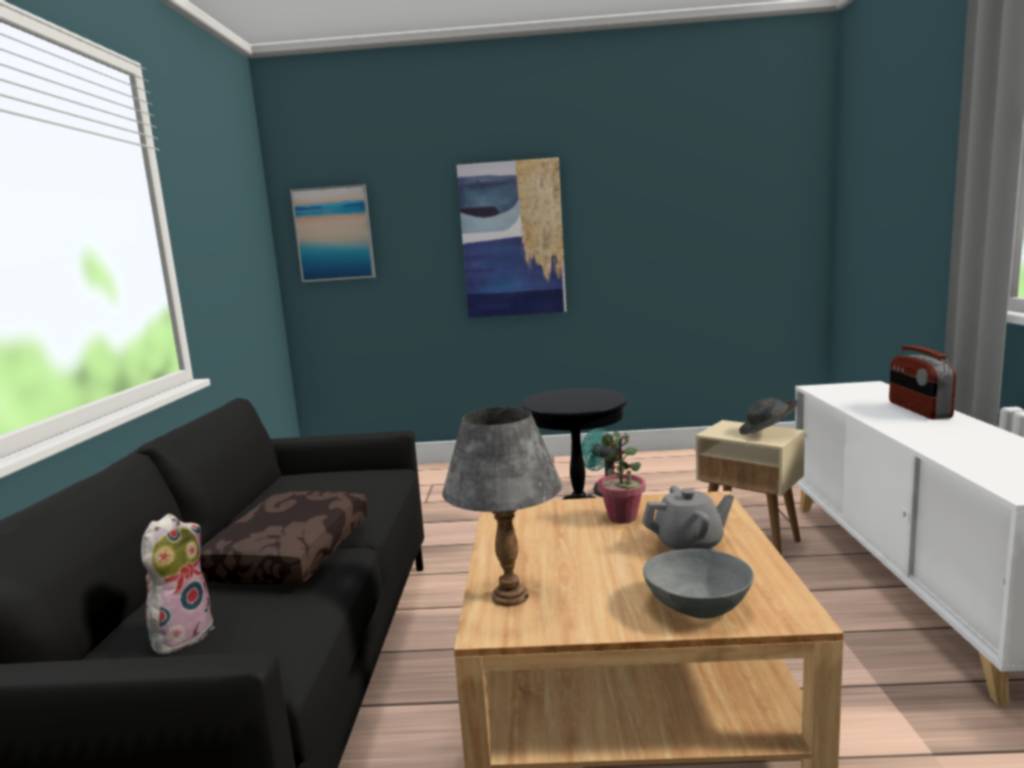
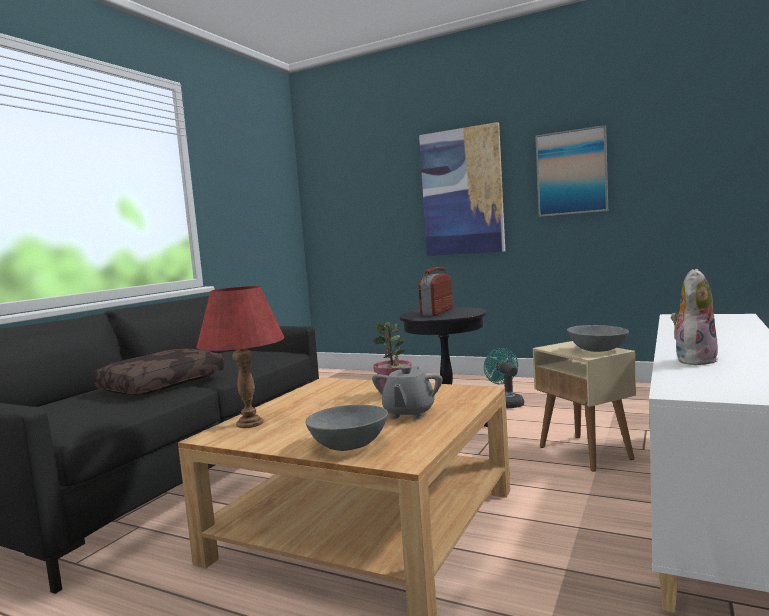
camera: 25 degrees right, 5 degrees down
plush toy [141,514,215,655] -> plush toy moved to [671,269,718,365]
picture [290,184,376,282] -> picture moved to [535,125,608,217]
grey table lamp [442,407,562,606] -> red table lamp [197,286,284,428]
grey teapot [642,486,734,550] -> grey teapot turned 90 degrees clockwise [372,366,443,419]
grey hat [739,398,798,435] -> grey bowl [567,325,629,352]
radio [889,345,956,419] -> radio moved to [418,267,453,316]

